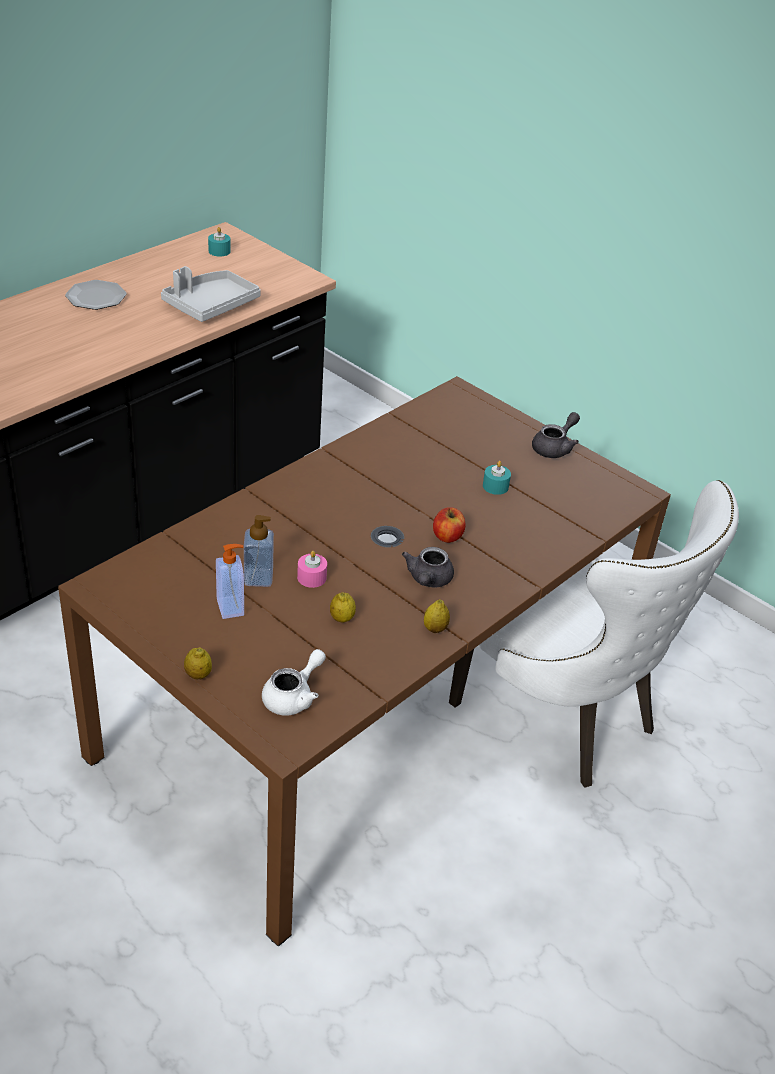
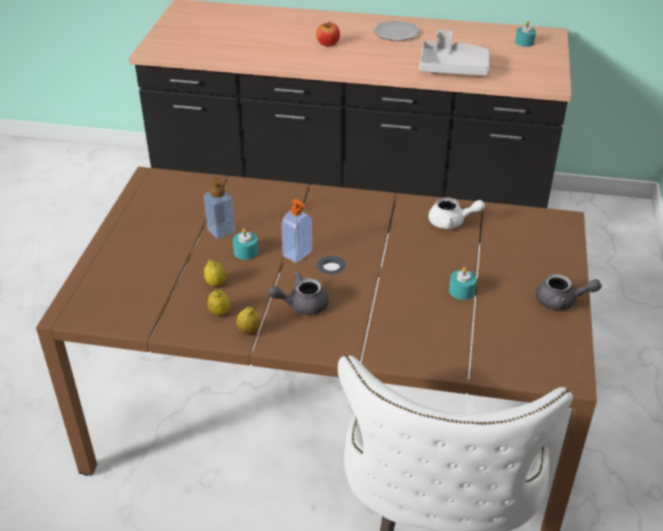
camera: 60 degrees right, 0 degrees up
lemon [184,648,212,679] -> lemon moved to [207,289,230,316]
soap dispenser [216,544,244,619] -> soap dispenser moved to [281,199,312,263]
white teapot [262,649,326,716] -> white teapot moved to [429,197,485,229]
pink candle [297,551,327,588] -> turquoise candle [233,228,258,260]
apple [433,507,466,543] -> apple moved to [316,21,340,46]

